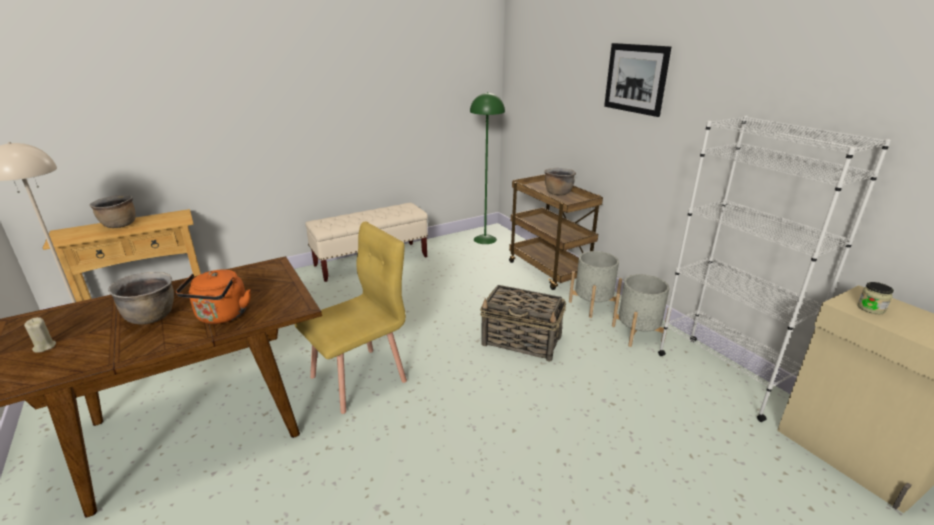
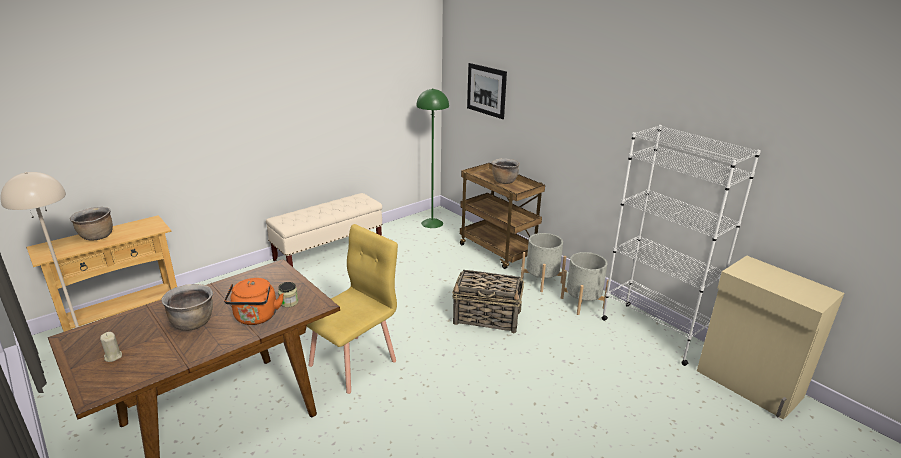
camera: 10 degrees left, 0 degrees up
picture [604,43,671,117] -> picture moved to [467,63,507,119]
jar [857,282,894,314] -> jar moved to [278,282,298,307]

